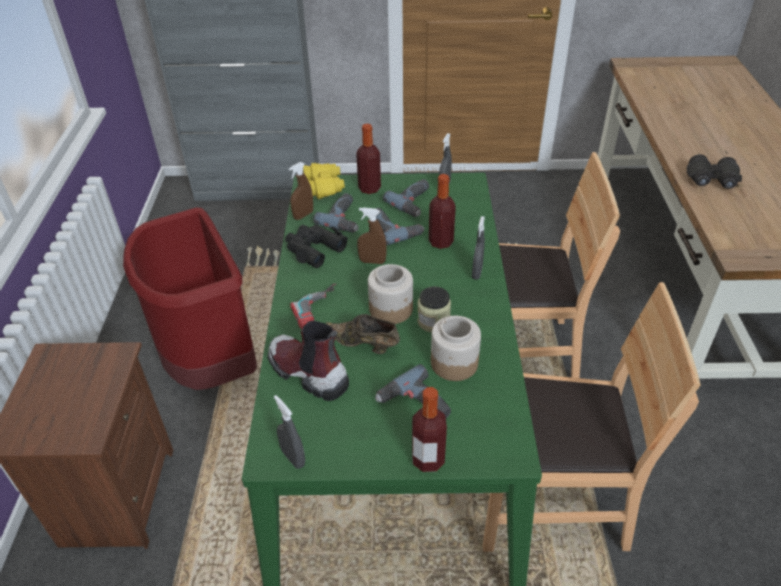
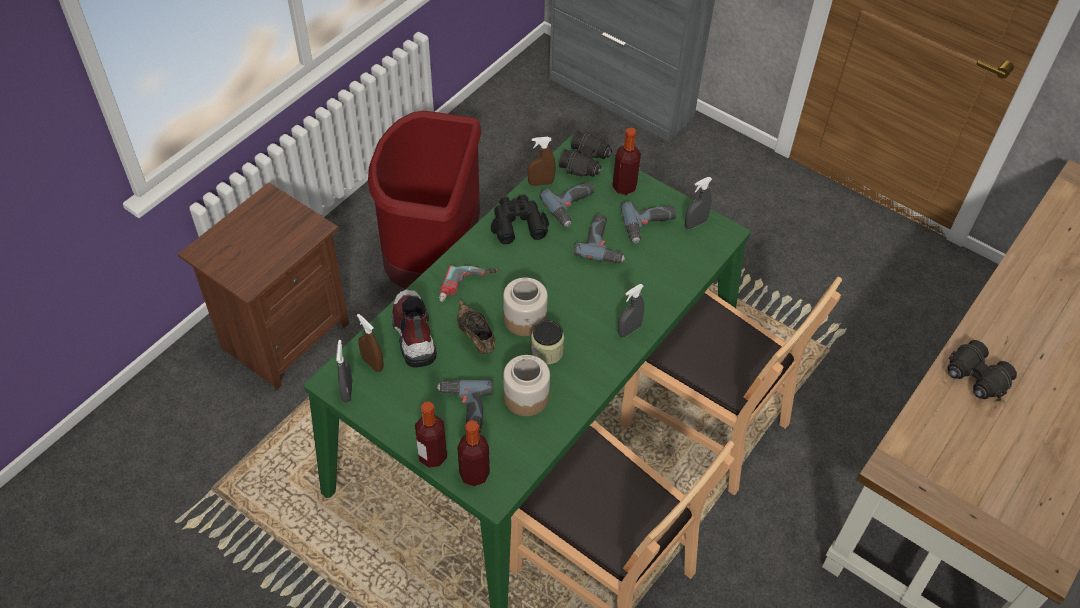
camera: 35 degrees right, 10 degrees up
yellow binoculars [303,163,345,199] -> black binoculars [559,131,612,177]
brown spray bottle [357,207,387,264] -> brown spray bottle moved to [357,314,384,372]
bottle [429,174,456,249] -> bottle moved to [457,420,490,487]

